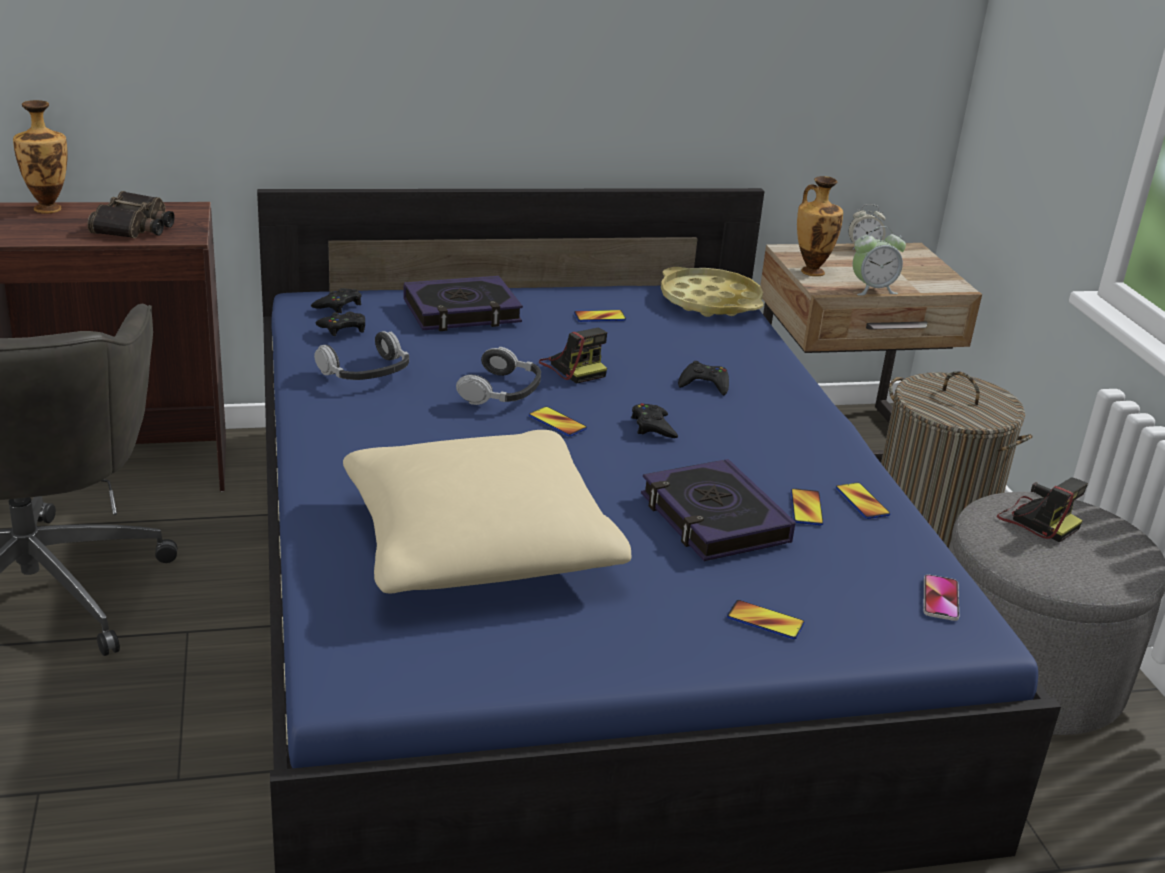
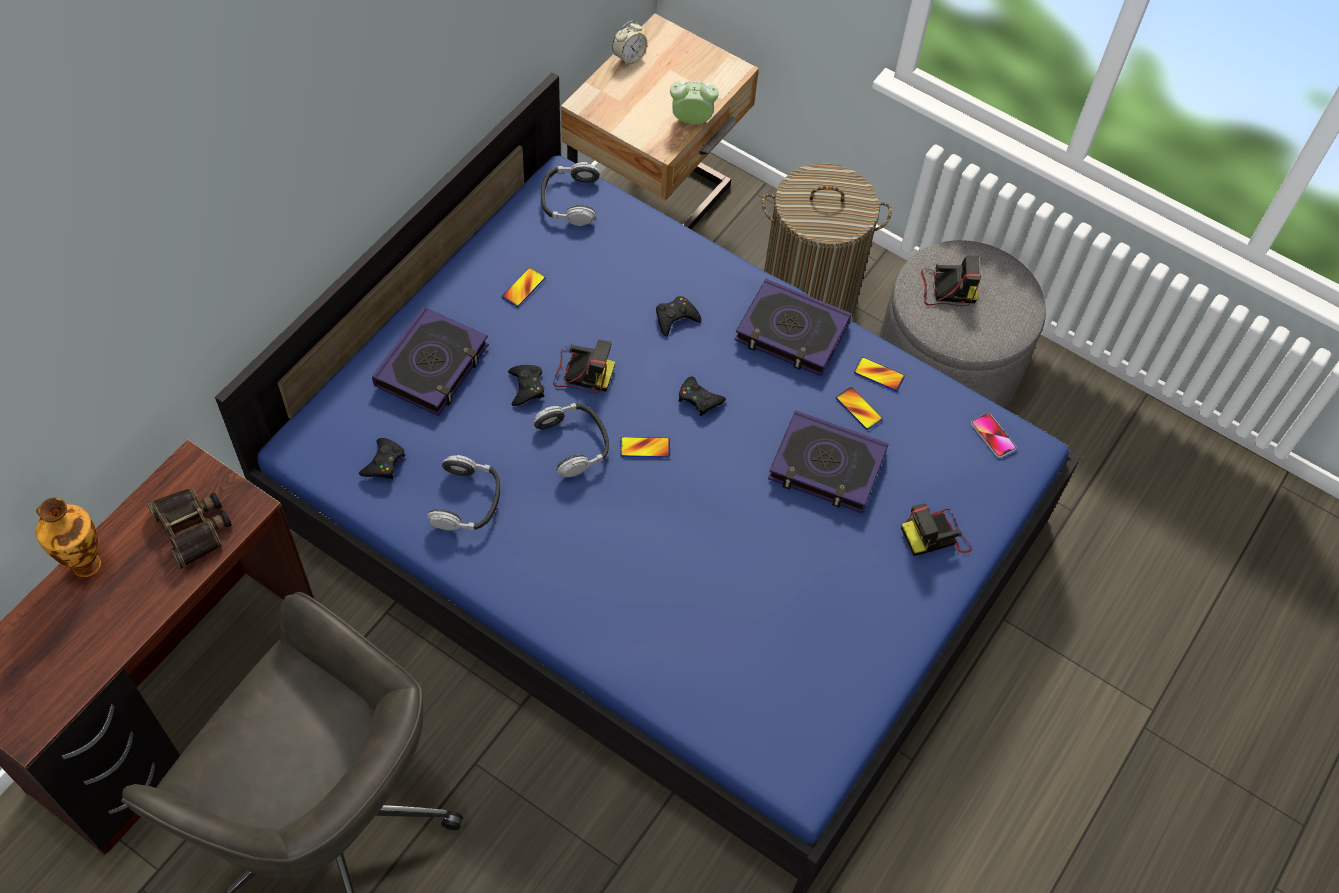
camera: 45 degrees left, 30 degrees up
black game controller [311,288,362,313] -> black game controller moved to [508,365,544,406]
beige pillow [343,430,631,593] -> none
yellow tray [661,267,764,317] -> headphones [541,162,600,226]
phone [727,600,805,639] -> camera [901,504,972,556]
vase [797,176,843,276] -> none
alarm clock [853,226,906,295] -> alarm clock turned 120 degrees counterclockwise [670,81,719,124]
none -> book [735,279,851,376]

